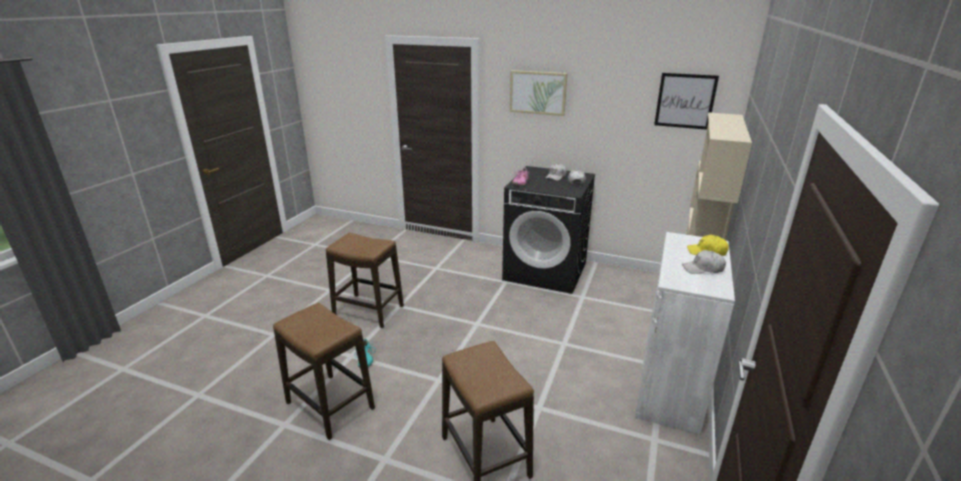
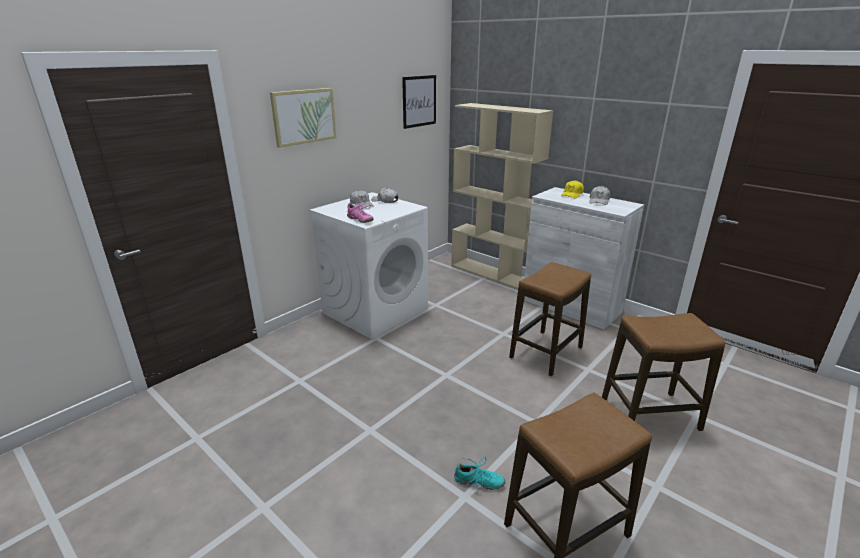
camera: 70 degrees left, 0 degrees up
stool [326,233,404,328] -> stool moved to [509,262,591,376]
black washing machine [502,166,595,294] -> white washing machine [309,192,428,339]

